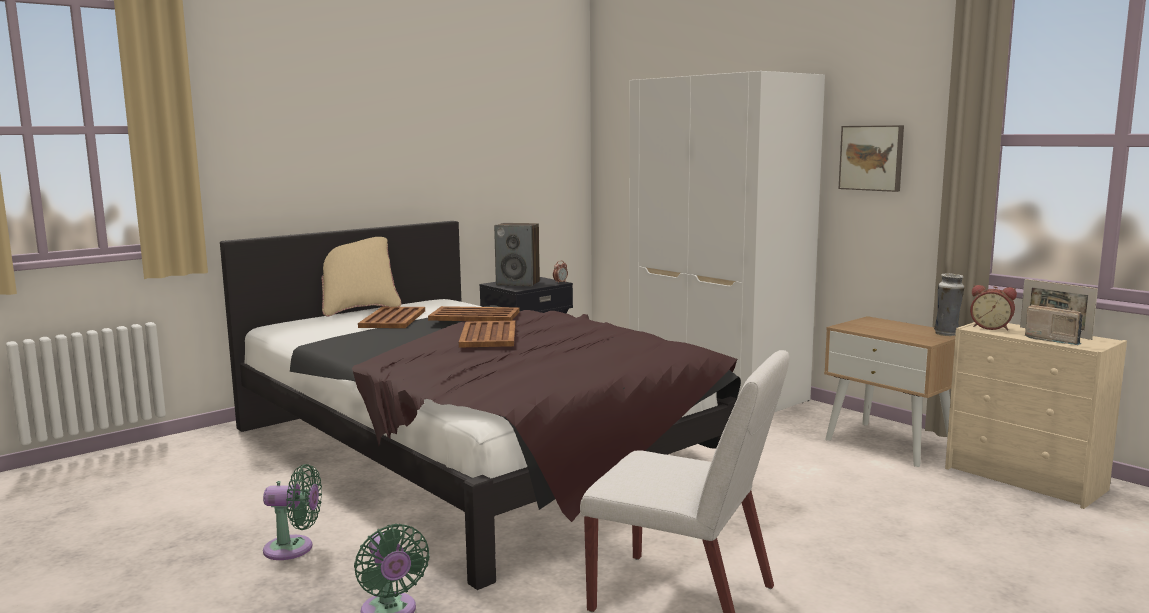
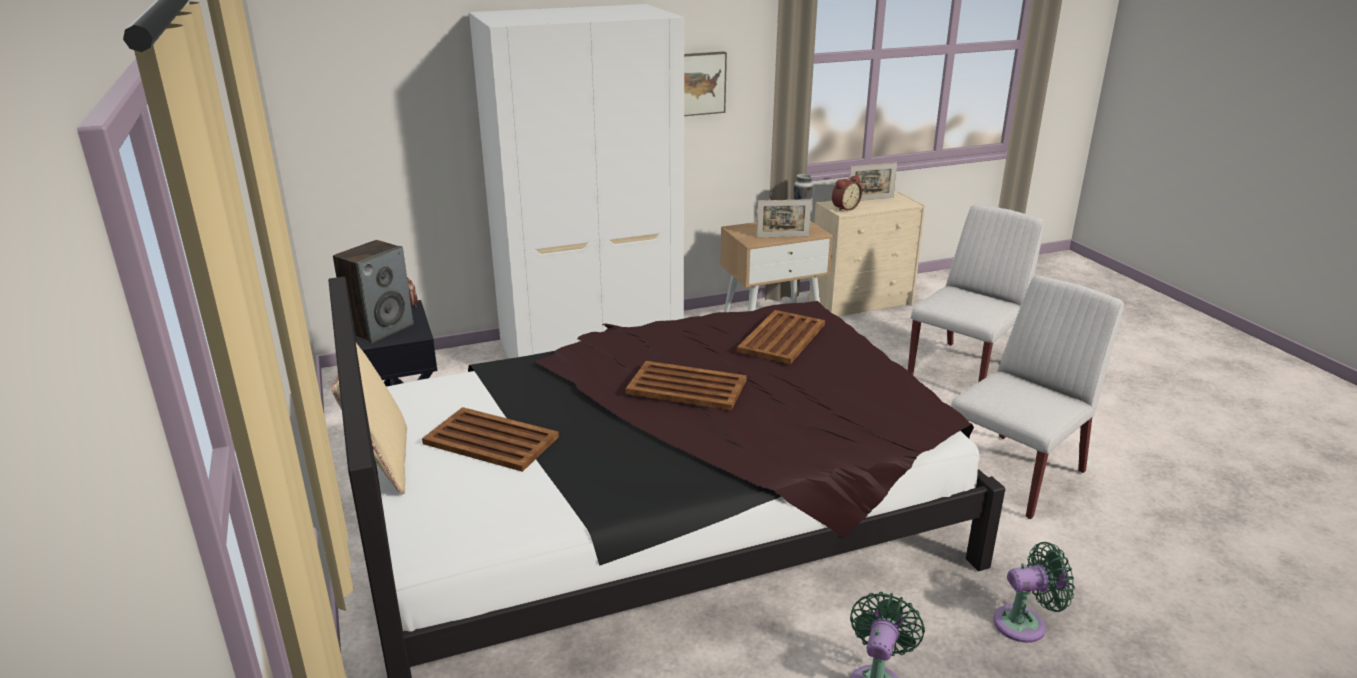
camera: 70 degrees left, 15 degrees up
brown tray [428,306,520,321] -> brown tray moved to [737,310,825,364]
radio [1025,305,1083,345] -> none
none -> picture frame [756,199,812,238]
none -> white chair [908,204,1045,382]

